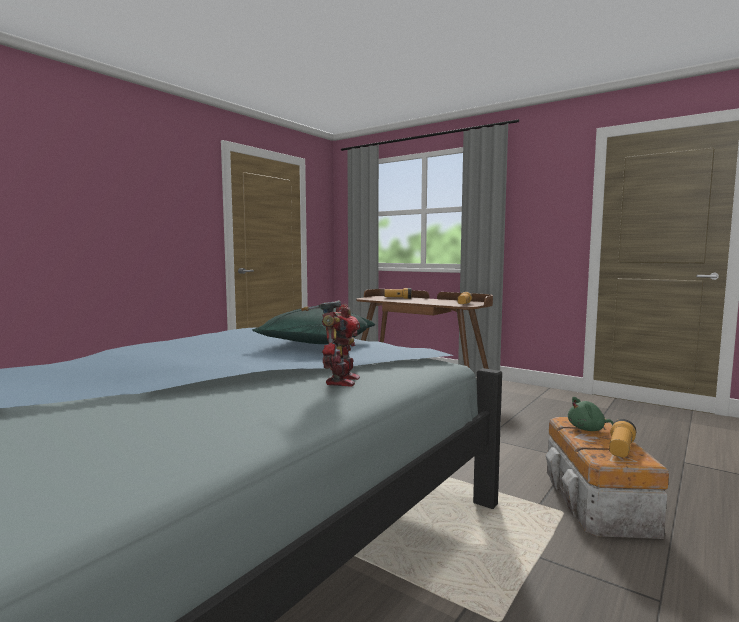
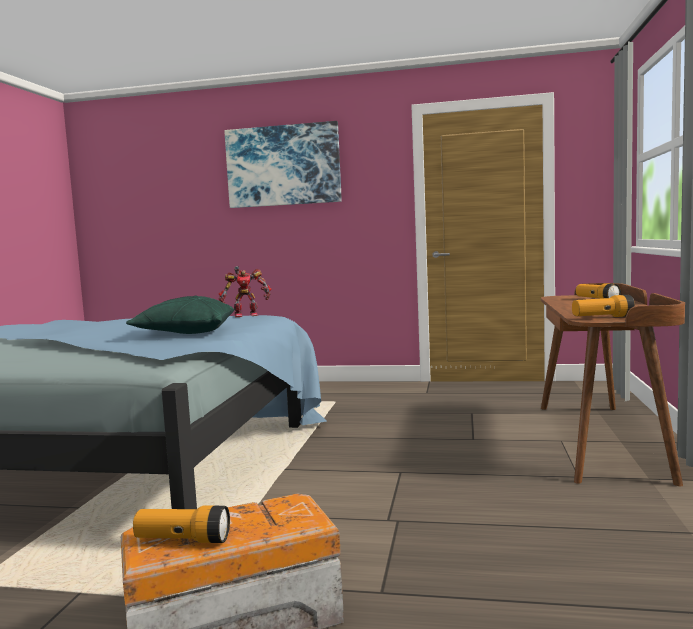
camera: 65 degrees right, 0 degrees up
toy robot [301,300,360,387] -> toy robot moved to [219,266,271,317]
green plush toy [568,397,613,431] -> none
none -> picture [224,121,342,208]

